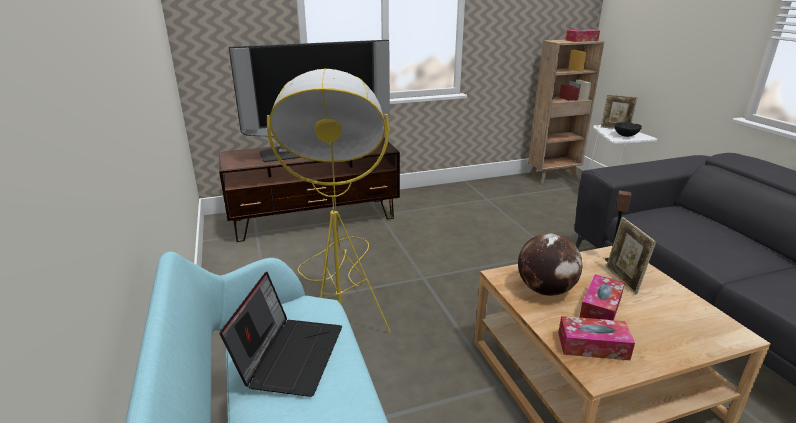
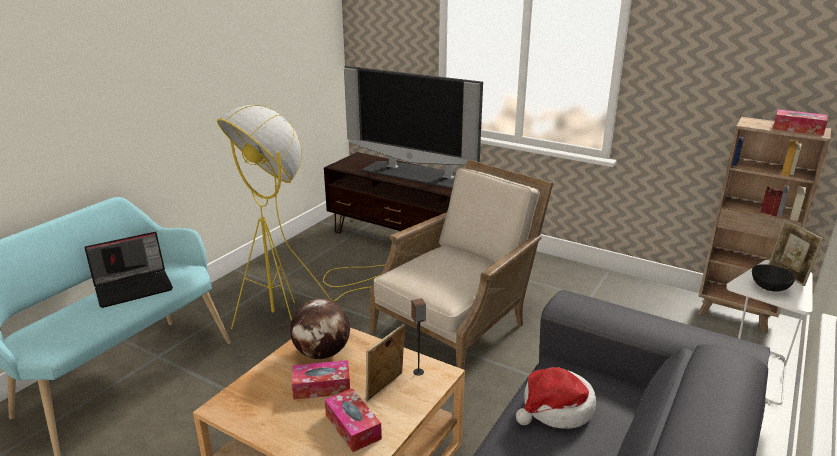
camera: 50 degrees right, 0 degrees up
tissue box [558,316,635,360] -> tissue box moved to [325,388,382,452]
none -> beige armchair [370,160,553,370]
none -> hat [516,367,596,429]

